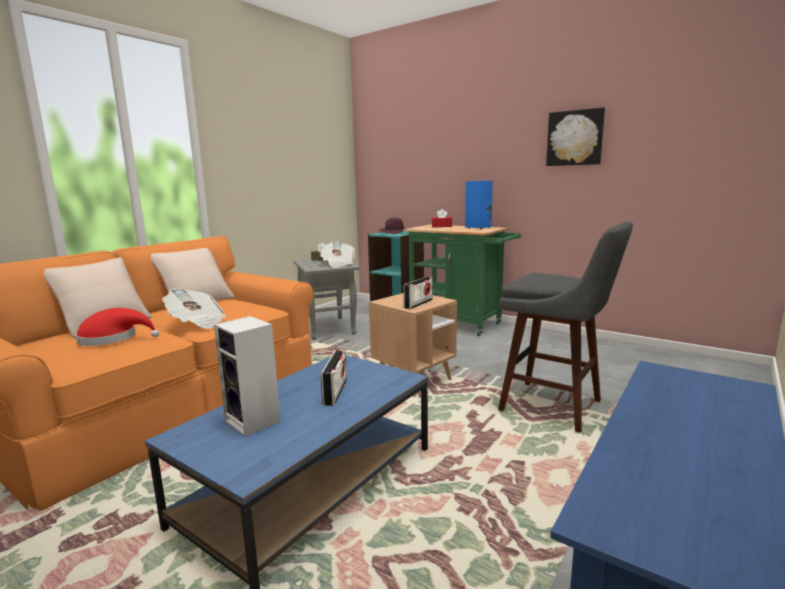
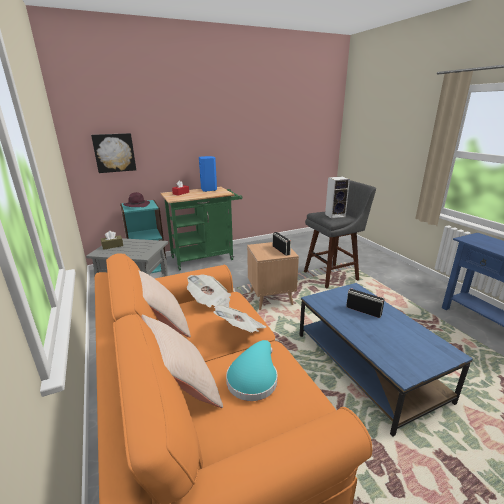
camera: 60 degrees left, 10 degrees up
red hat [75,308,159,346] -> turquoise hat [226,340,278,401]
speaker [214,316,281,436] -> speaker moved to [325,176,350,219]
newspaper [320,241,355,268] -> newspaper moved to [187,275,231,307]
picture [546,107,605,166] -> picture moved to [91,133,136,173]

